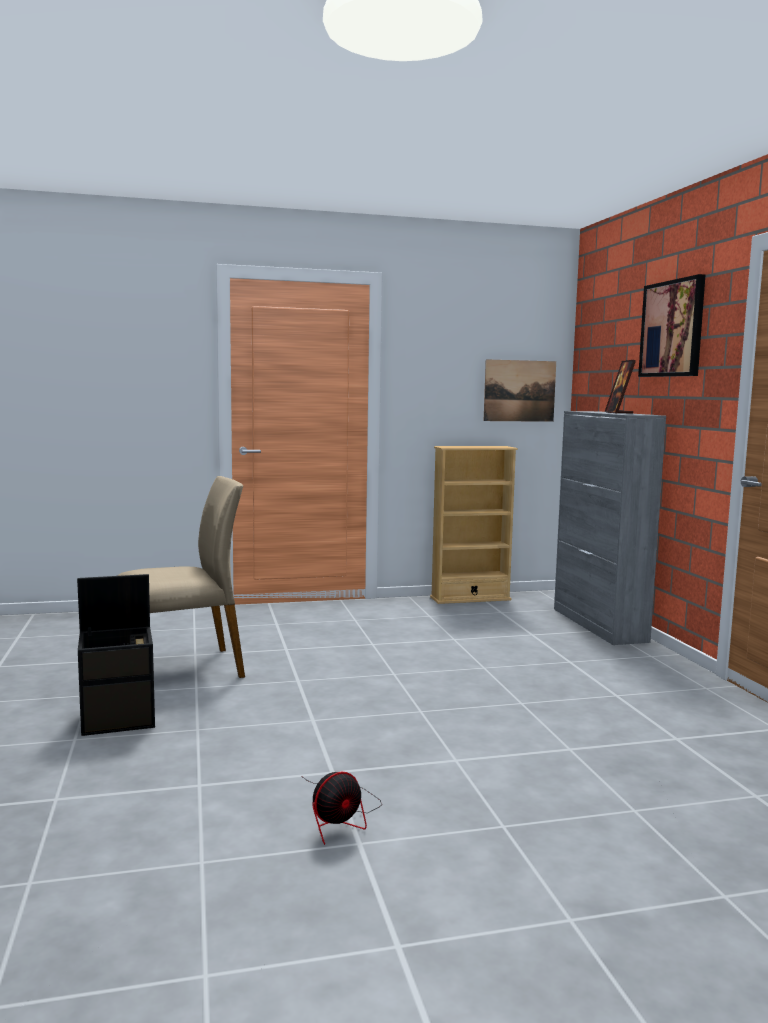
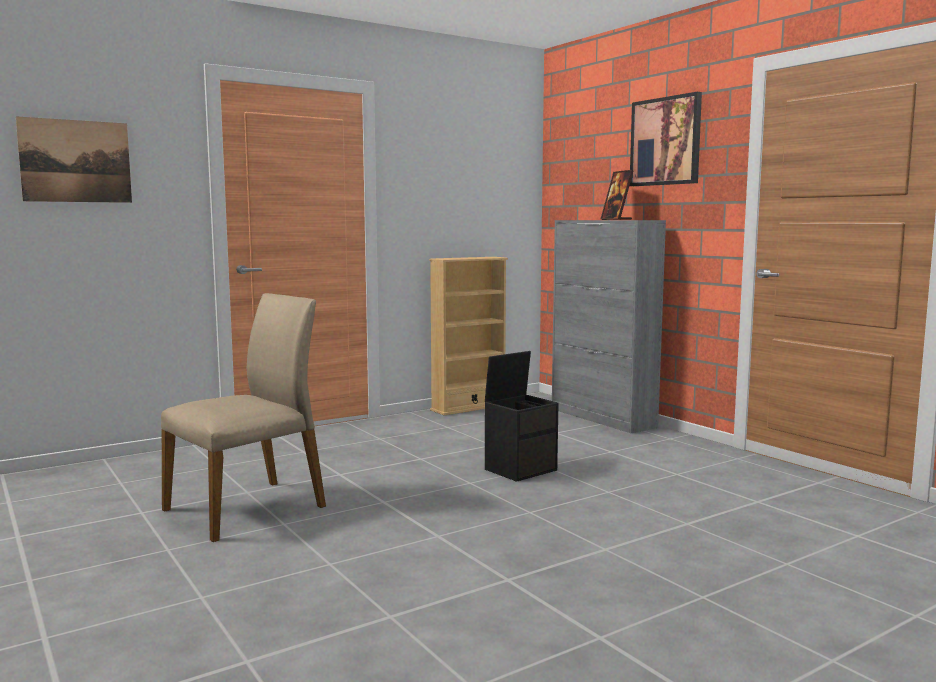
camera: 20 degrees left, 0 degrees up
black storage box [77,574,155,736] -> black storage box moved to [485,351,559,482]
fan [301,772,382,845] -> none
picture [484,359,556,422] -> picture moved to [16,116,132,203]

